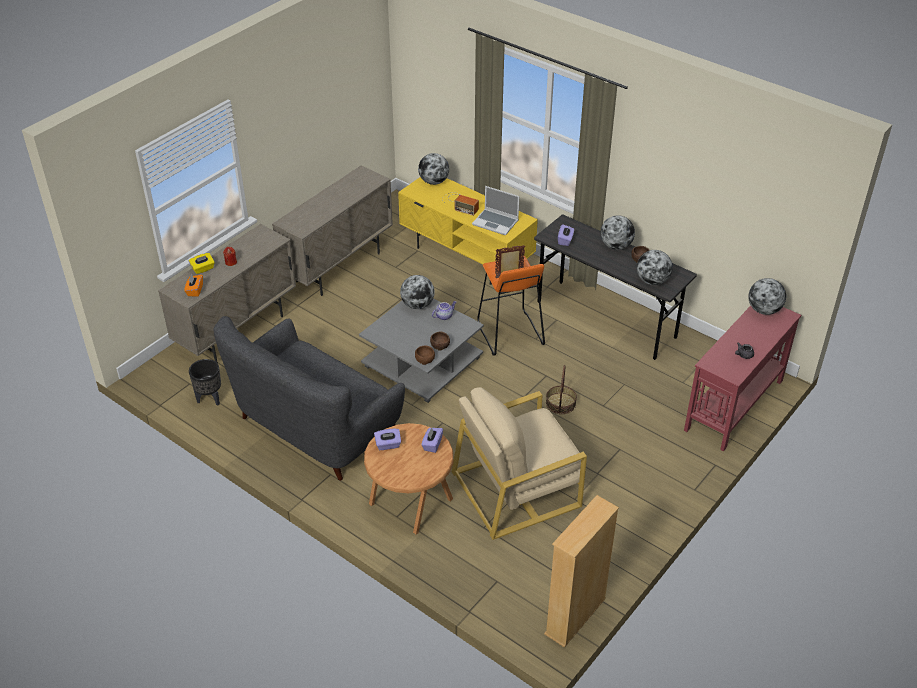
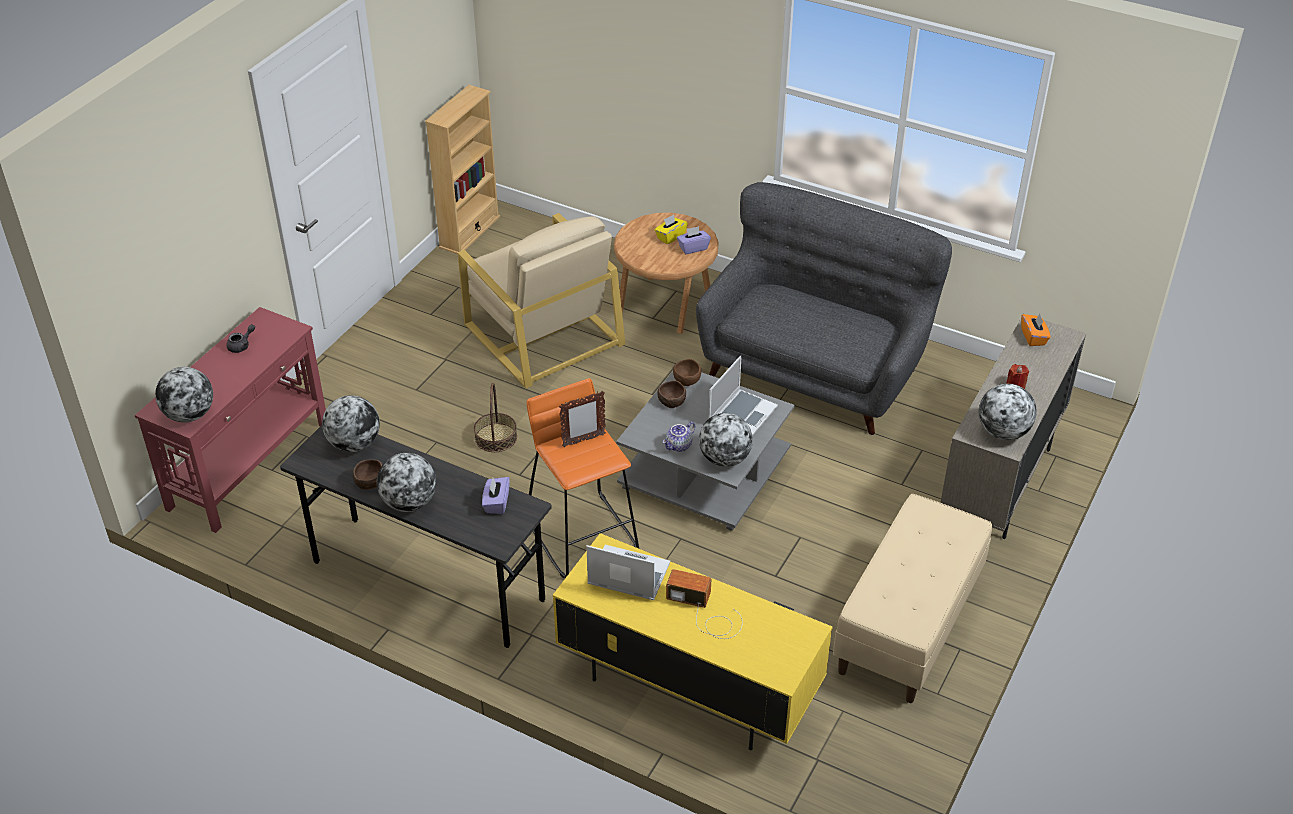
camera: 170 degrees right, 0 degrees up
yellow tissue box [189,253,215,274] -> yellow tissue box moved to [654,215,688,244]
black planter [189,359,221,406] -> none
beige cabinet [272,165,393,296] -> beige bench [833,494,992,703]
globe [418,153,449,185] -> globe moved to [979,384,1037,440]
purple tissue box [421,427,443,453] -> none
beige armchair [451,387,587,540] -> beige armchair turned 90 degrees clockwise [458,213,626,388]
none -> laptop [708,355,778,436]

